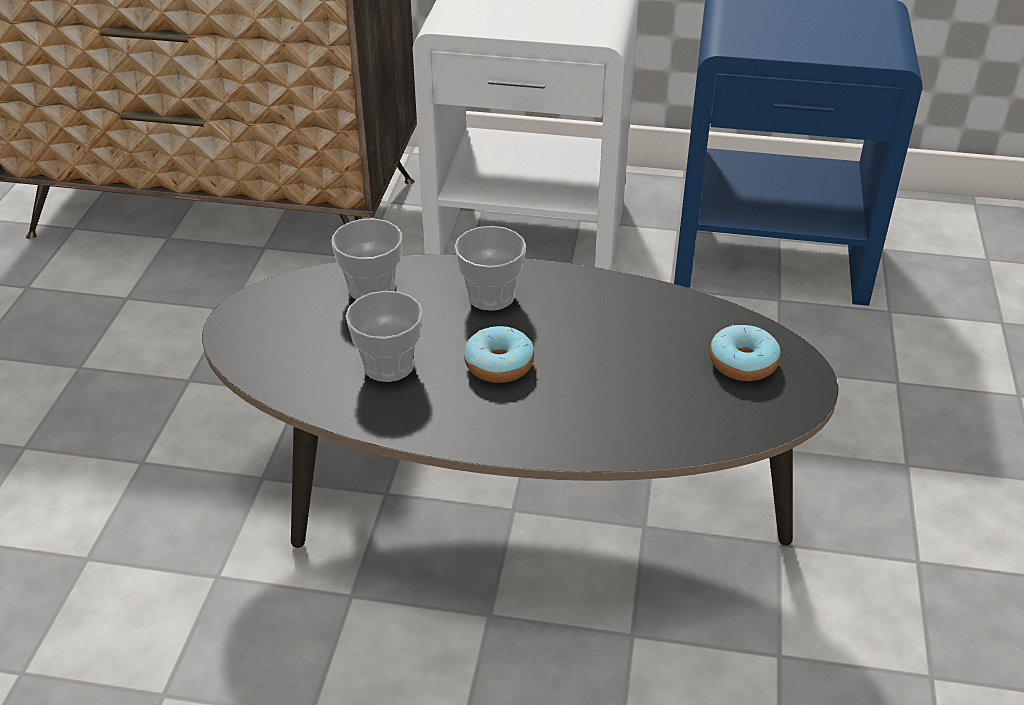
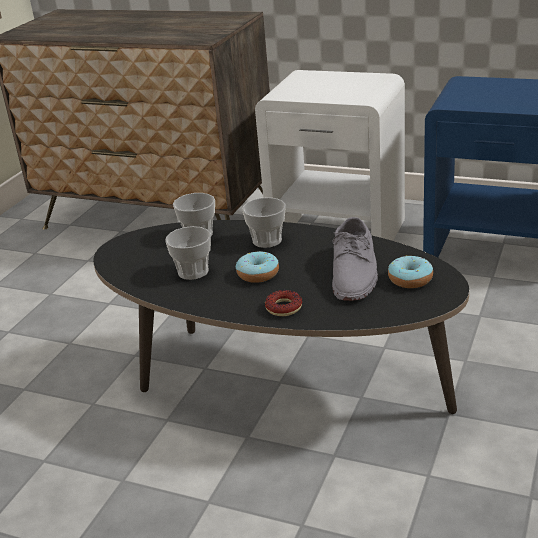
camera: 15 degrees right, 10 degrees down
none -> donut [265,290,302,316]
none -> grey shoe [332,217,378,301]

